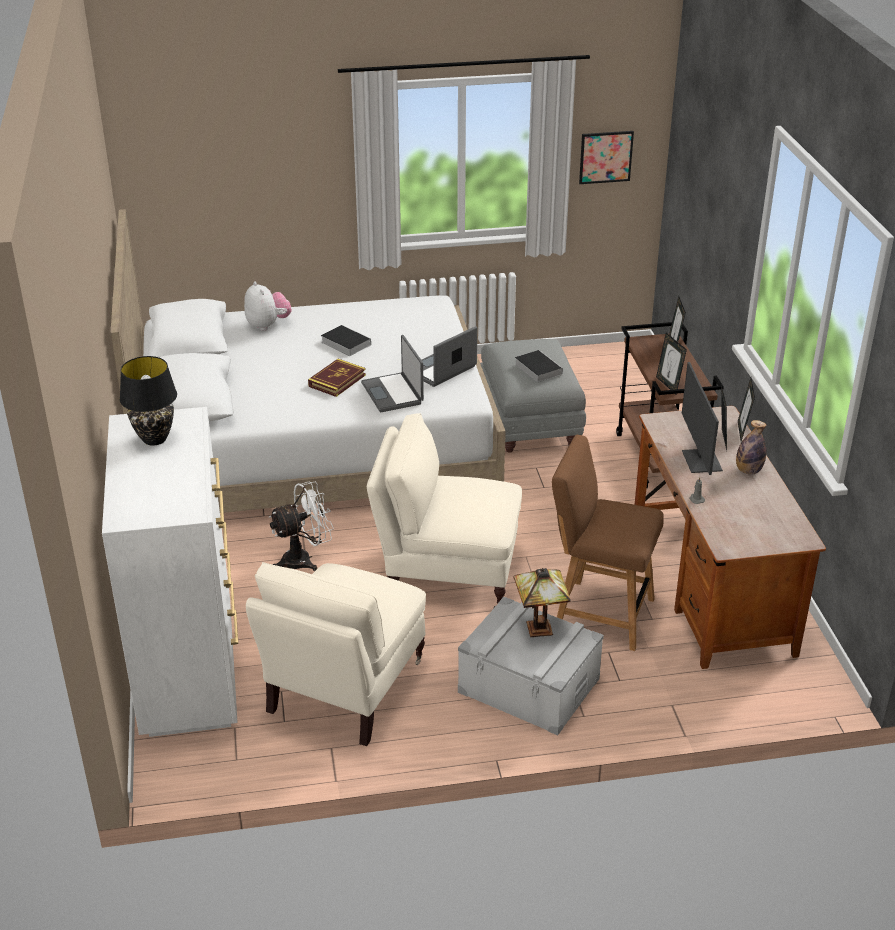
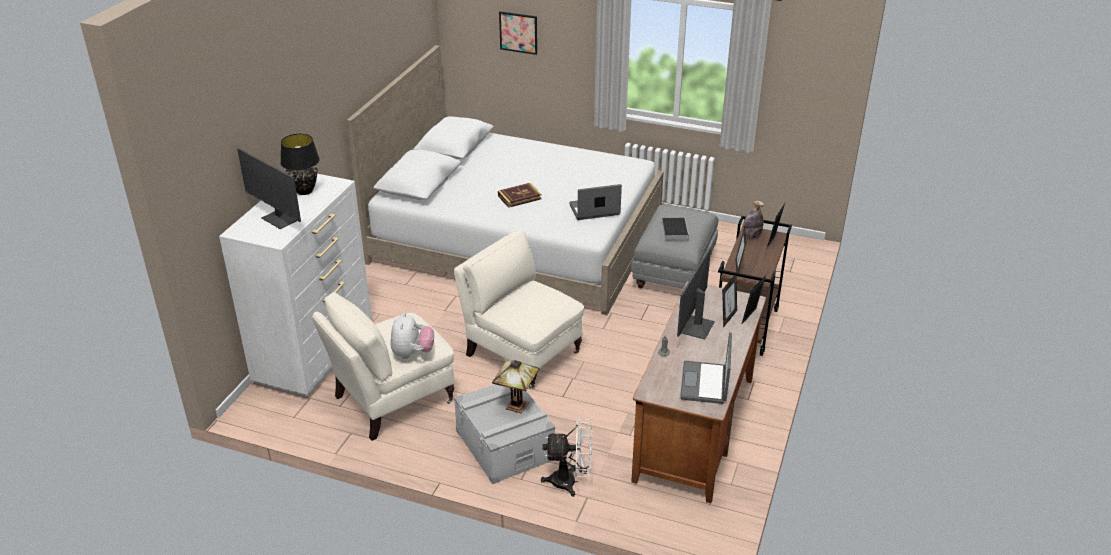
camera: 30 degrees right, 0 degrees up
plush toy [244,282,292,331] -> plush toy moved to [391,312,434,359]
white fan [269,482,334,571] -> white fan moved to [541,419,592,497]
book [321,325,371,356] -> none
laptop [361,335,424,412] -> laptop moved to [680,332,732,404]
brown chair [552,435,664,651] -> none
picture [579,131,634,184] -> picture moved to [499,11,537,55]
bottle [736,420,767,475] -> bottle moved to [743,200,764,238]
none -> monitor [237,148,301,229]

